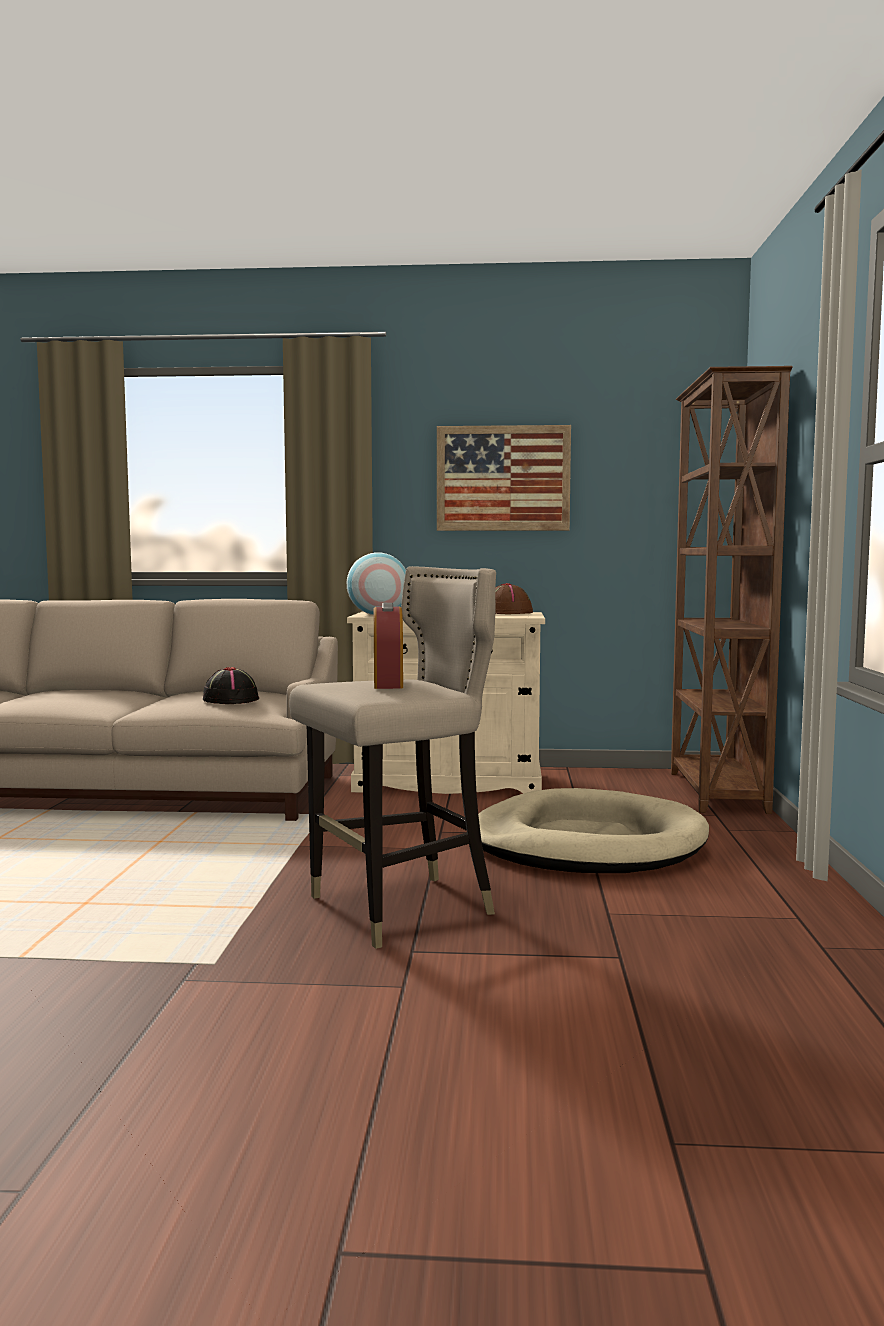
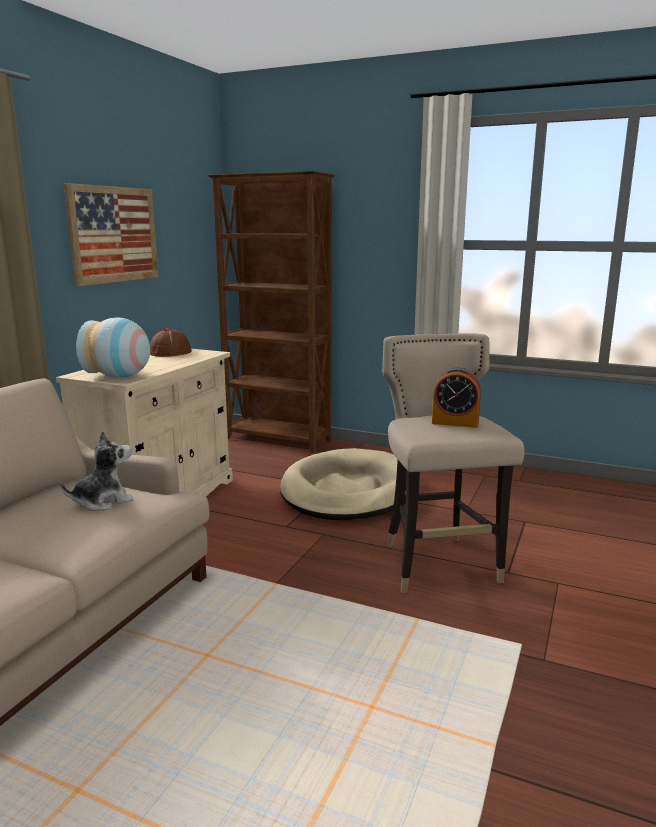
camera: 70 degrees left, 10 degrees up
black hat [203,667,259,704] -> plush toy [61,431,134,511]

